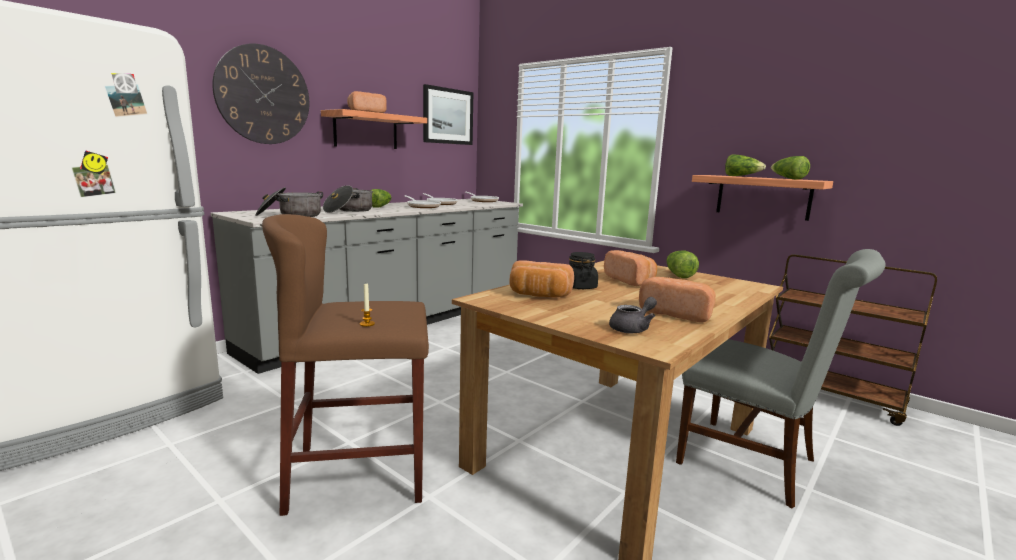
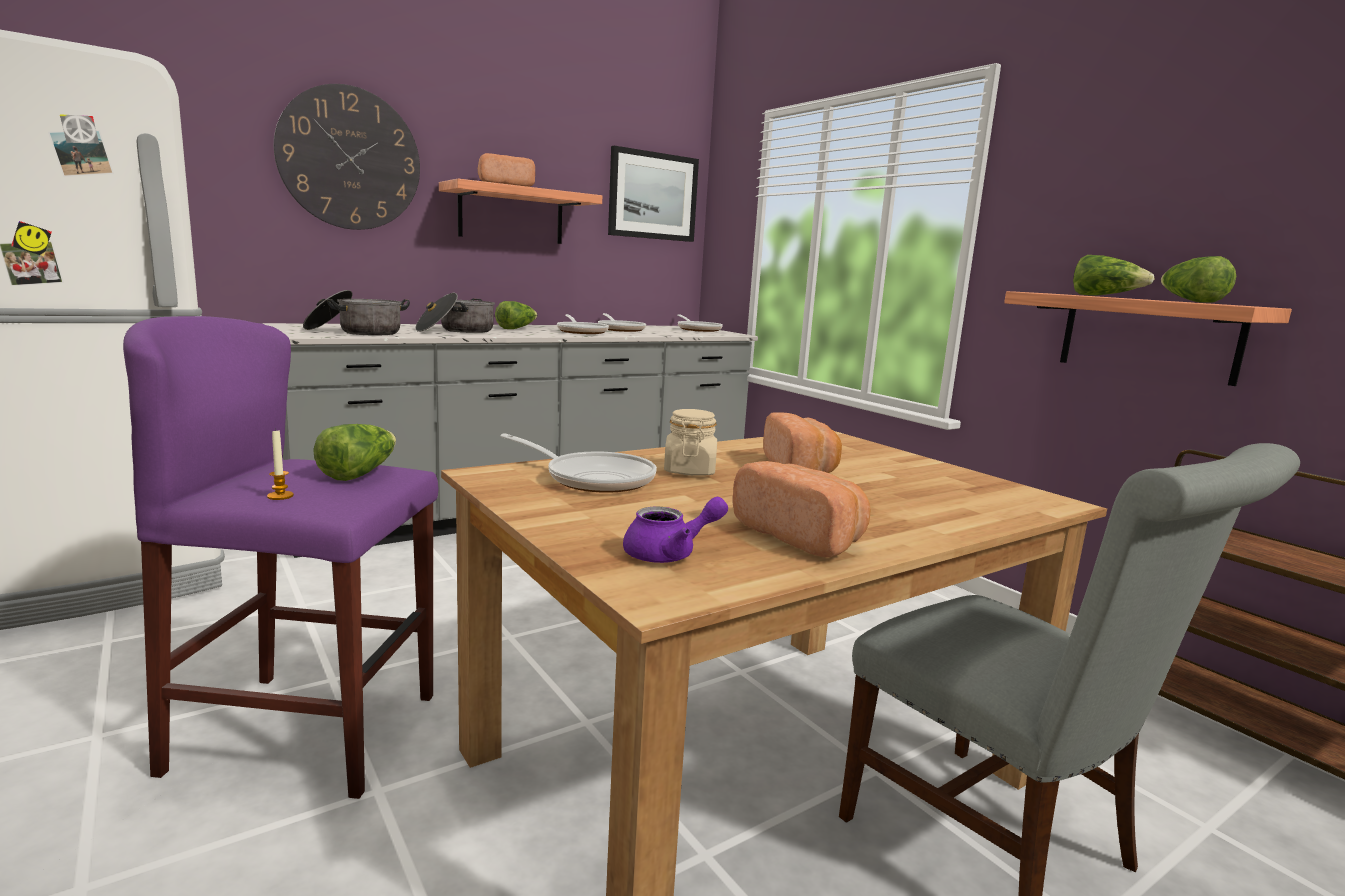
camera: 15 degrees right, 0 degrees up
brown stool [262,214,429,516] -> purple stool [123,316,438,799]
bread [509,260,574,298] -> frying pan [500,433,657,493]
black jar [569,252,598,289] -> beige jar [664,409,717,476]
grey teapot [609,297,657,333] -> purple teapot [623,497,728,563]
lettuce [666,250,699,278] -> lettuce moved to [313,424,396,481]

